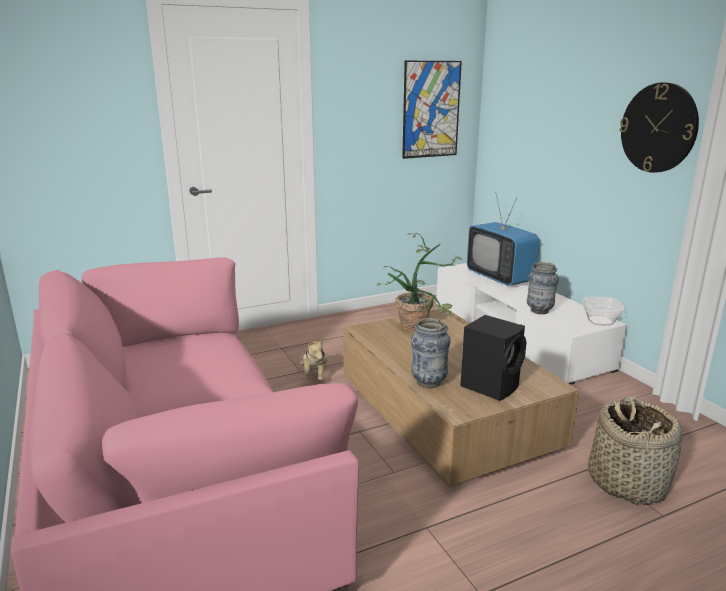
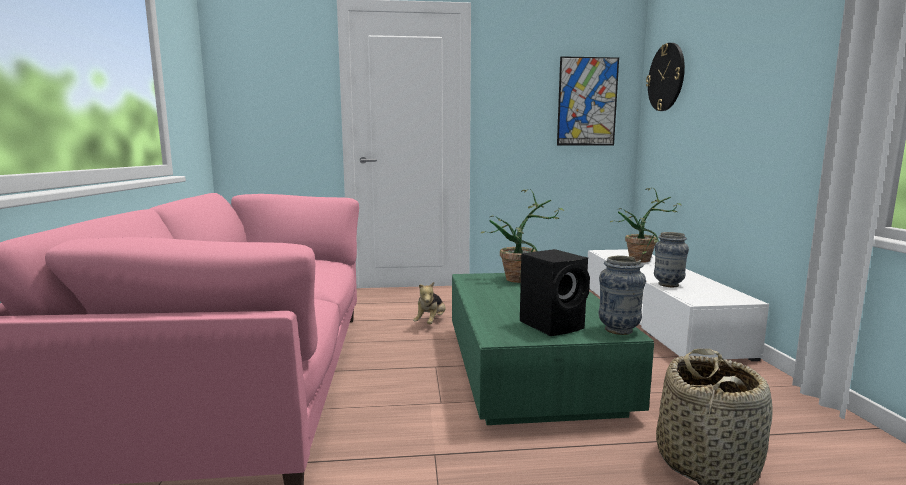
camera: 20 degrees right, 10 degrees down
brown coffee table [343,308,579,487] -> green coffee table [452,273,654,425]
vase [411,318,451,388] -> vase moved to [598,255,646,335]
television [467,192,540,286] -> potted plant [610,188,682,262]
bowl [582,297,625,325] -> none
wall clock [619,82,699,173] -> wall clock moved to [646,43,685,111]

